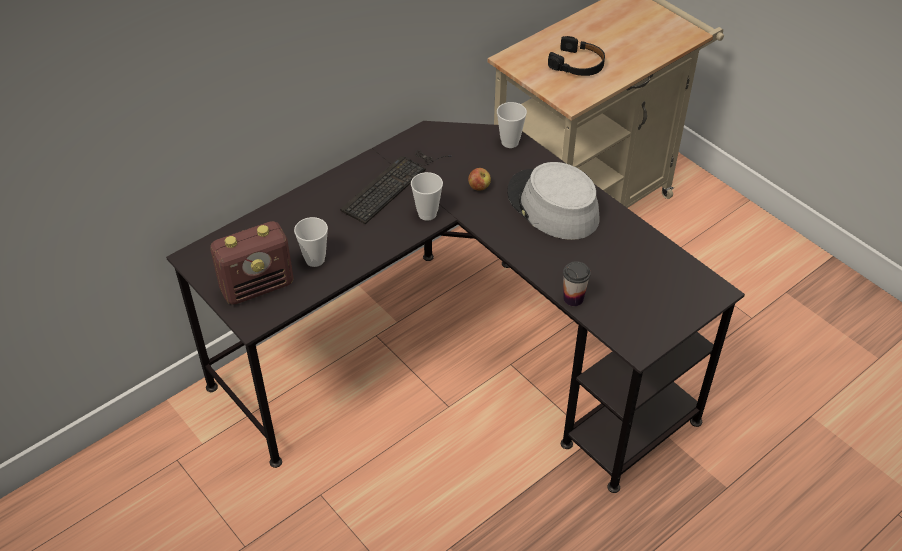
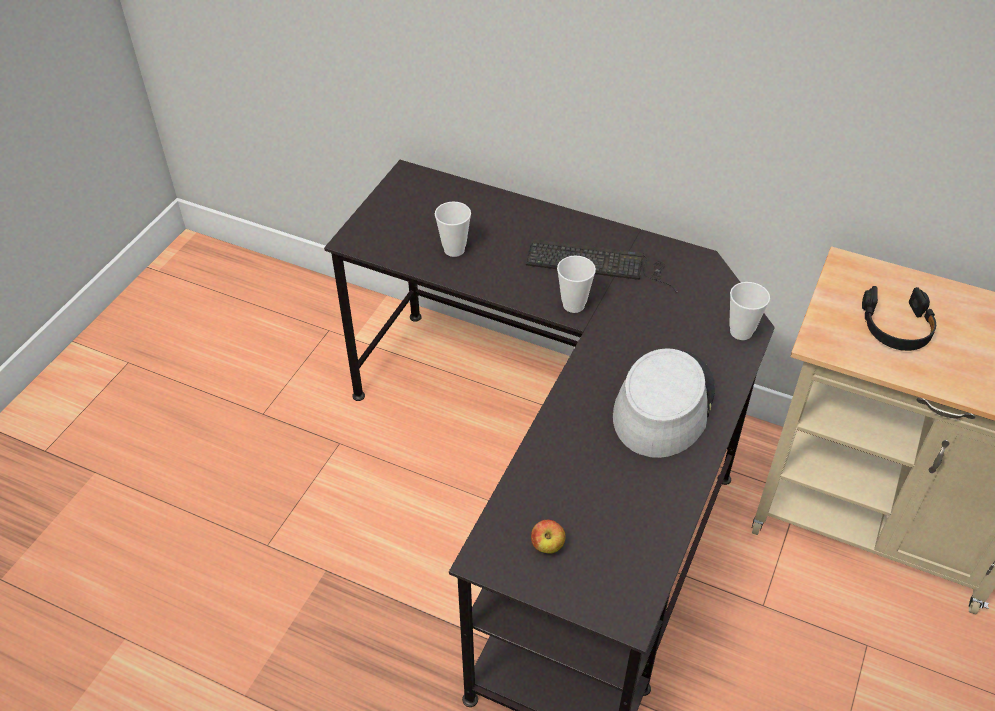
camera: 65 degrees right, 0 degrees up
radio [210,221,293,305] -> none
apple [468,168,491,191] -> apple moved to [531,520,565,554]
cup [563,261,591,306] -> none

